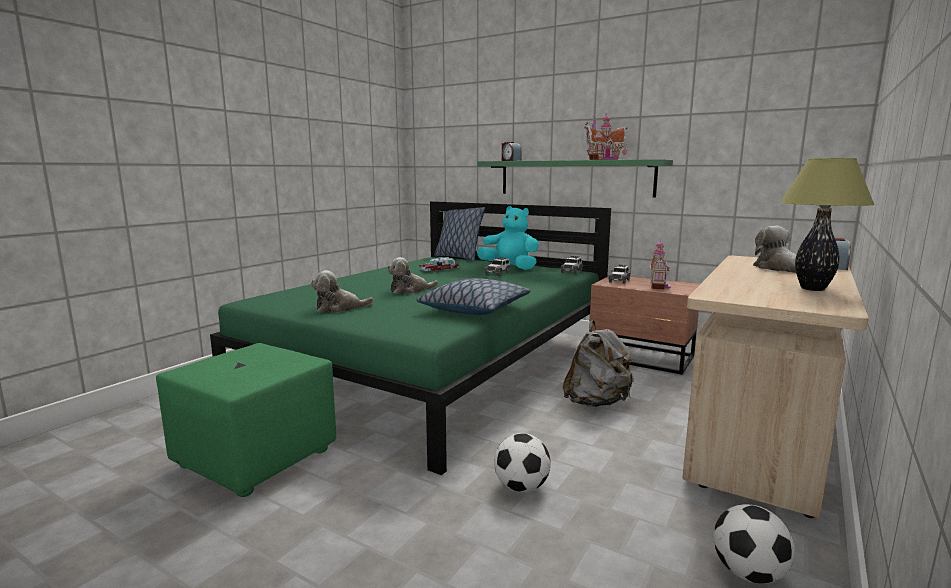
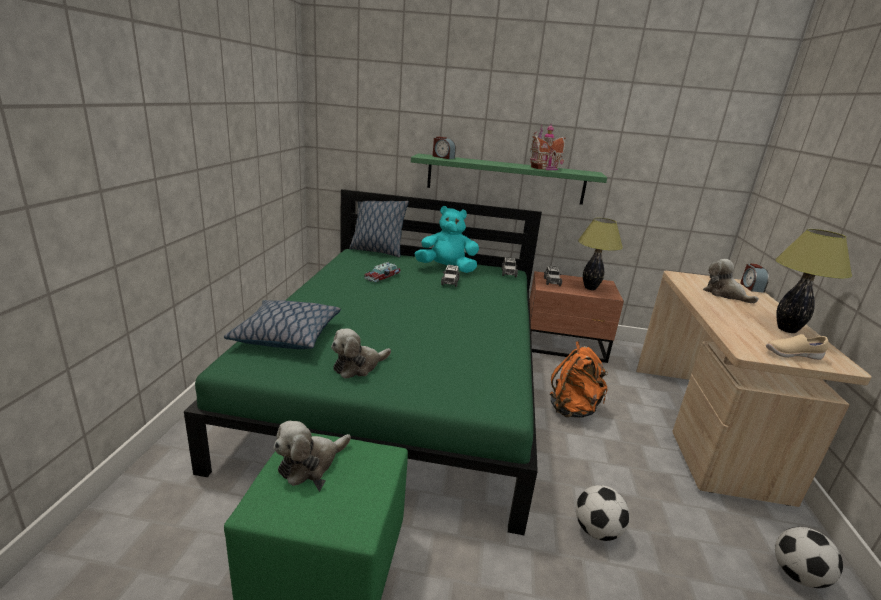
camera: 25 degrees left, 10 degrees up
plush toy [387,257,438,294] -> plush toy moved to [273,421,351,486]
pillow [417,278,530,315] -> pillow moved to [224,300,341,349]
grey backpack [563,320,634,407] -> orange backpack [550,341,608,418]
toy house [650,239,671,289] -> table lamp [578,218,623,290]
none -> beige shoe [766,334,829,360]

